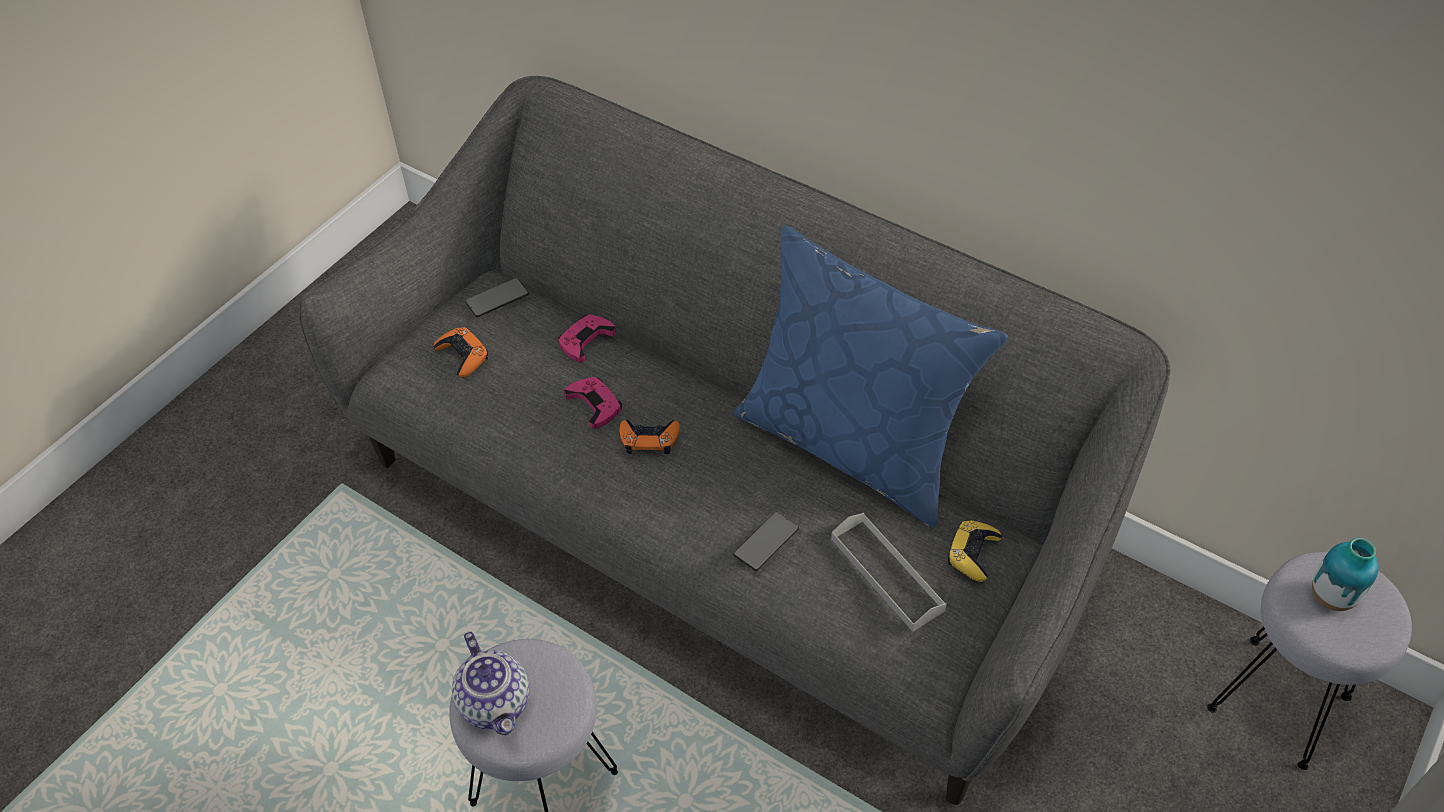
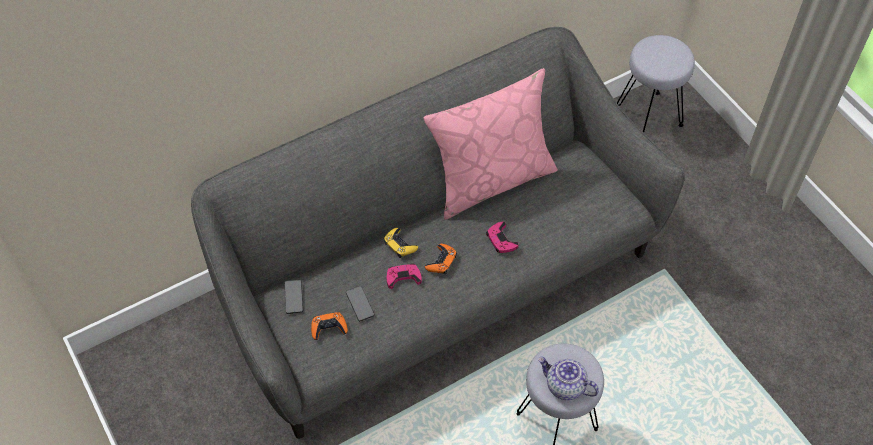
camera: 65 degrees left, 5 degrees up
teapot [452,632,530,736] -> teapot turned 150 degrees counterclockwise [538,357,599,400]
pink game controller [558,314,616,363] -> pink game controller moved to [486,221,518,253]
phone [733,511,799,571] -> phone moved to [346,286,375,322]
blue pillow [734,225,1008,528] -> pink pillow [424,68,558,220]
grey tray [831,513,947,632] -> none
yellow game controller [948,520,1002,582] -> yellow game controller moved to [384,228,418,258]
vase [1312,537,1379,611] -> none

